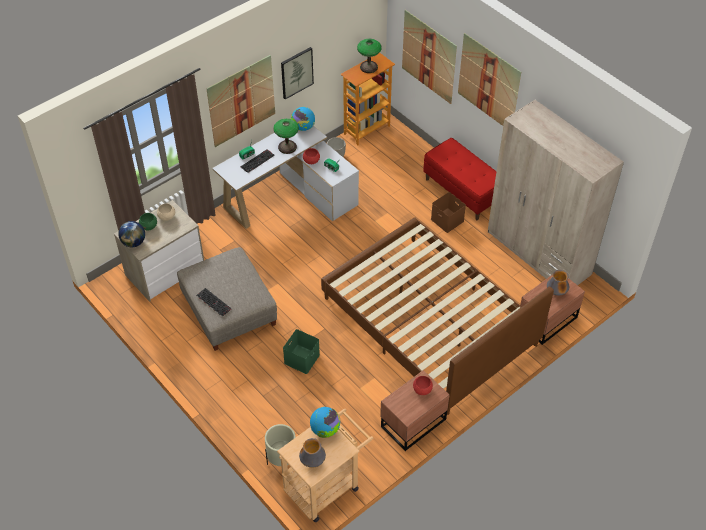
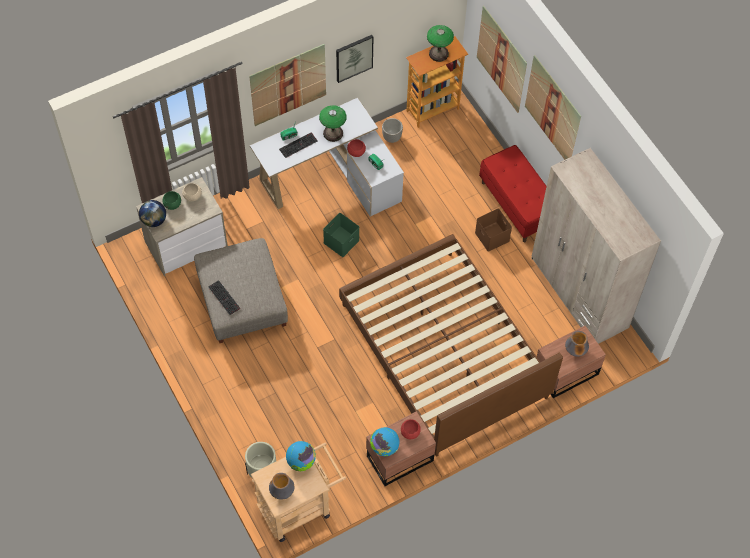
camera: 10 degrees right, 10 degrees up
green storage box [283,329,320,374] -> green storage box moved to [323,213,359,257]
globe [291,107,315,131] -> globe moved to [370,427,400,456]

